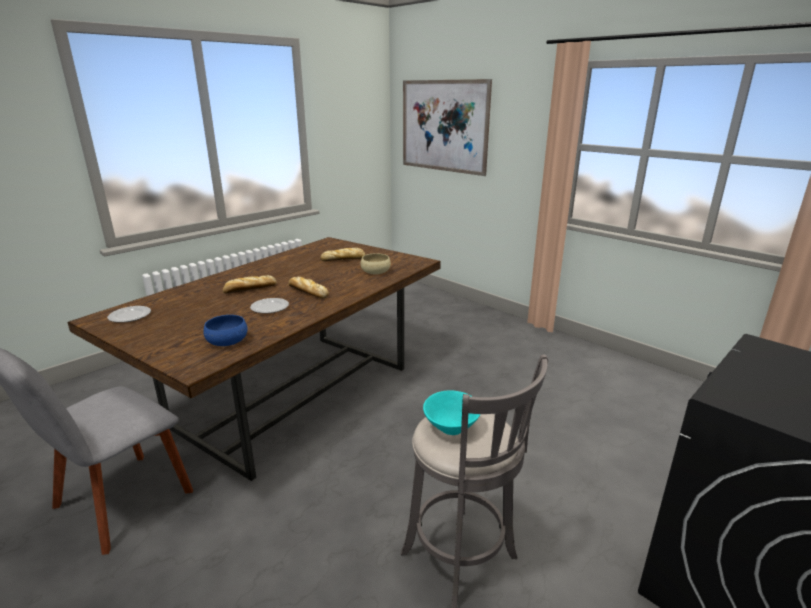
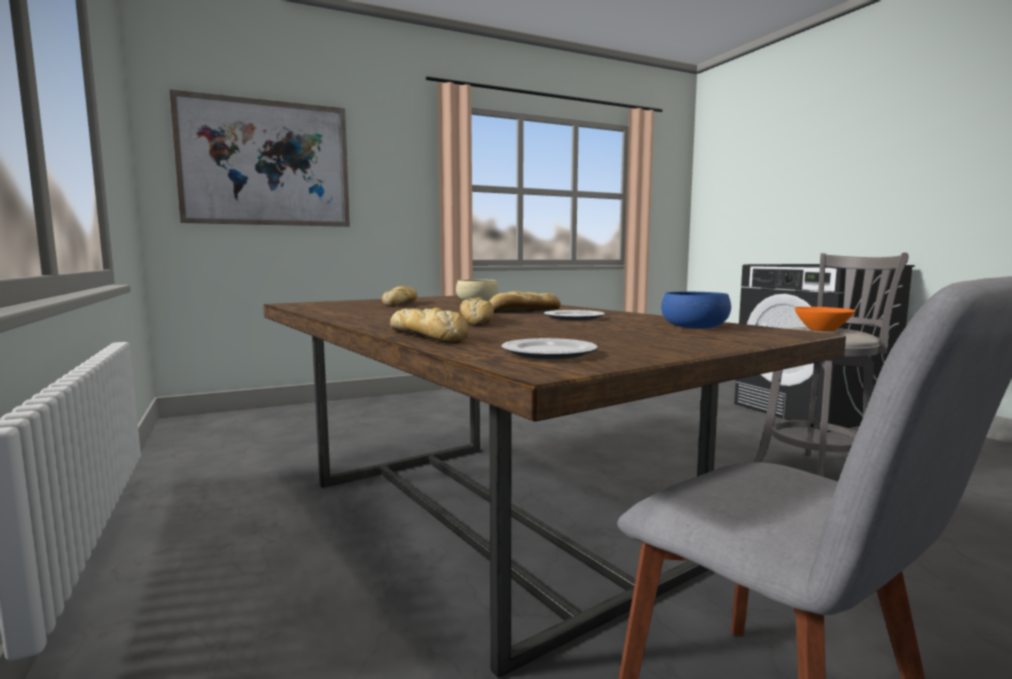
camera: 70 degrees left, 15 degrees down
turquoise bowl [423,391,481,435] -> orange bowl [795,307,855,331]
none -> bread [390,308,468,343]

